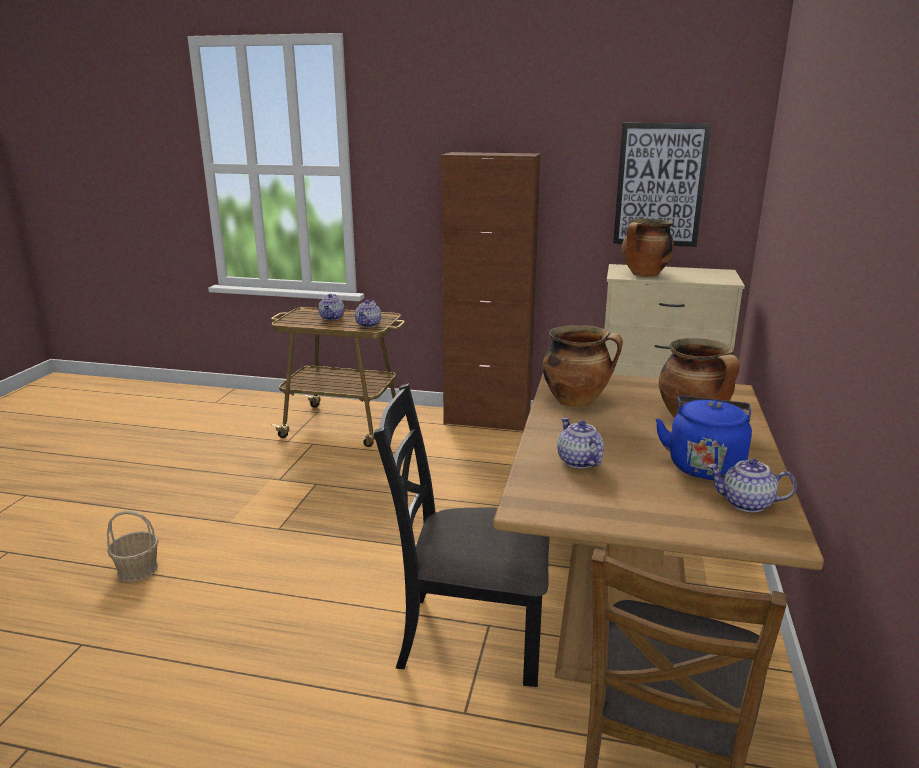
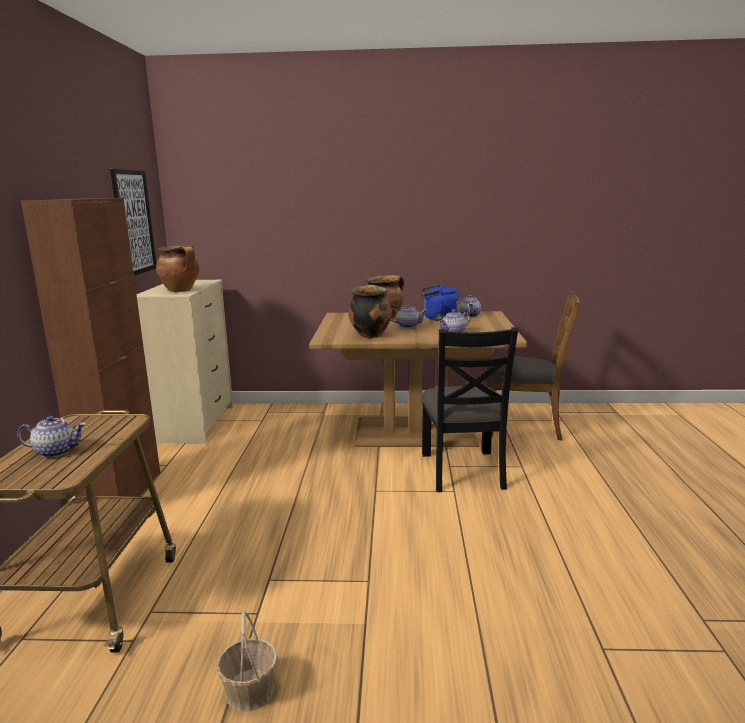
camera: 100 degrees left, 5 degrees down
basket [107,511,159,582] -> basket moved to [216,612,278,711]
teapot [355,300,381,327] -> teapot moved to [391,304,427,328]

